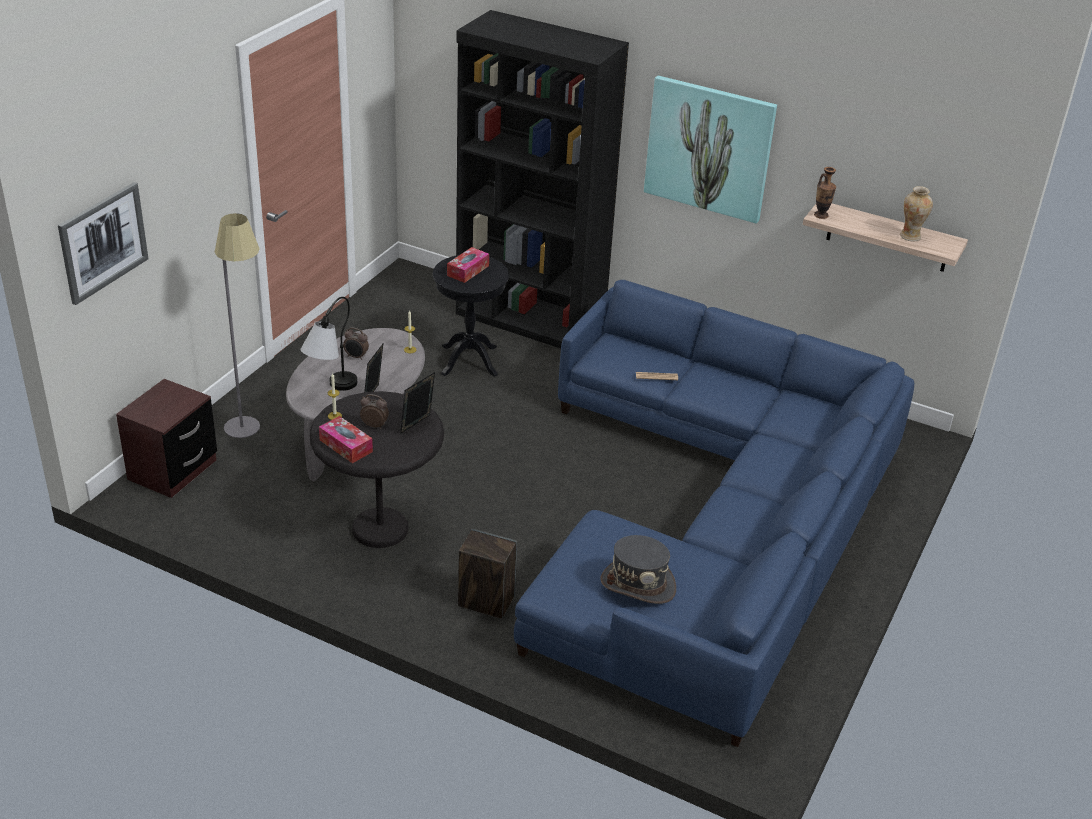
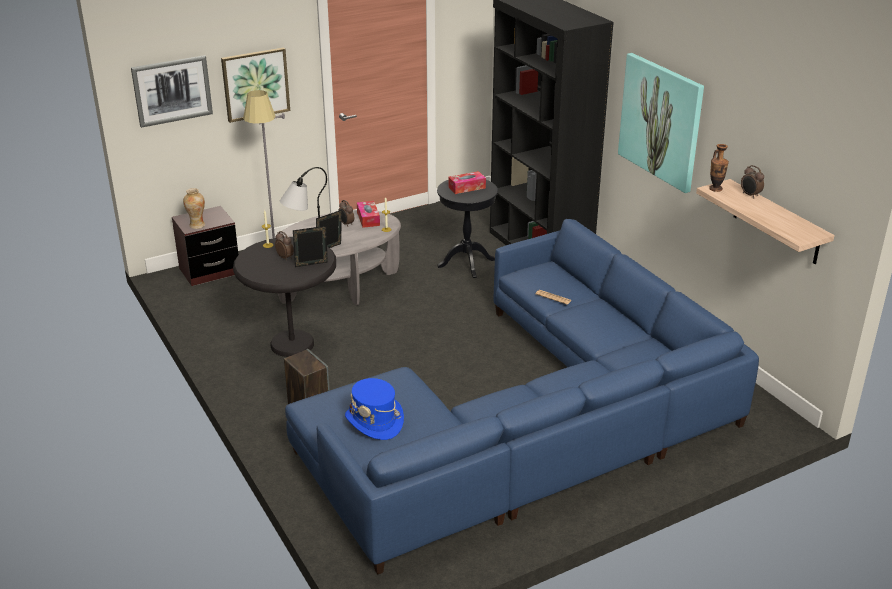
camera: 35 degrees right, 5 degrees down
tissue box [319,416,373,463] -> tissue box moved to [357,201,380,228]
grey hat [601,535,676,604] -> blue hat [345,378,404,440]
vase [900,186,933,241] -> vase moved to [183,188,205,229]
none -> picture [221,47,290,123]
none -> alarm clock [741,165,764,198]

